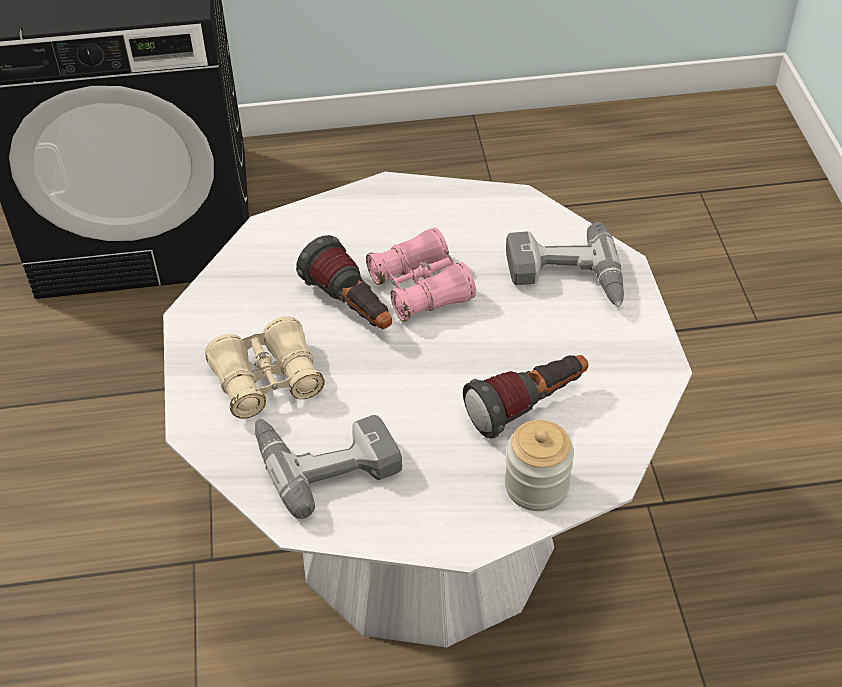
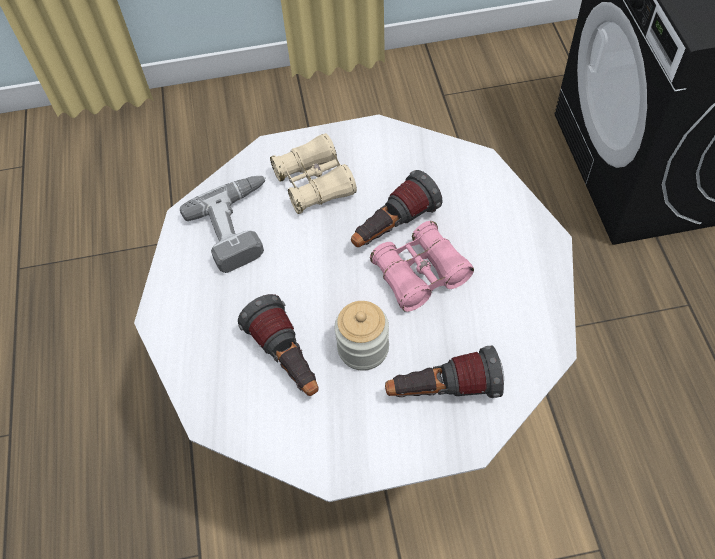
camera: 90 degrees right, 10 degrees up
jar [505,420,574,511] -> jar moved to [335,301,389,371]
power drill [506,222,624,306] -> flashlight [385,346,504,398]

